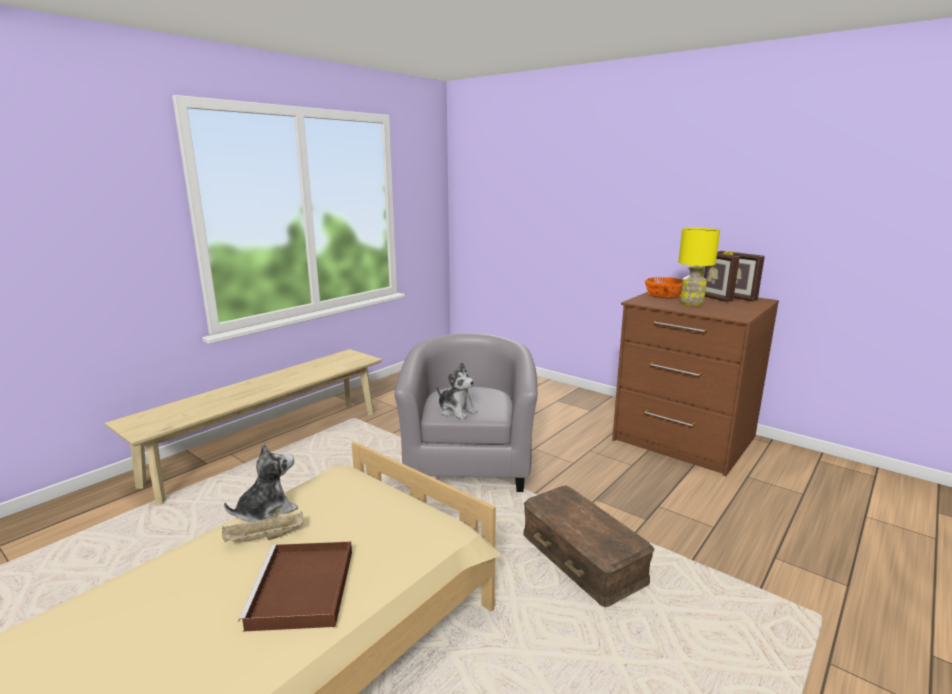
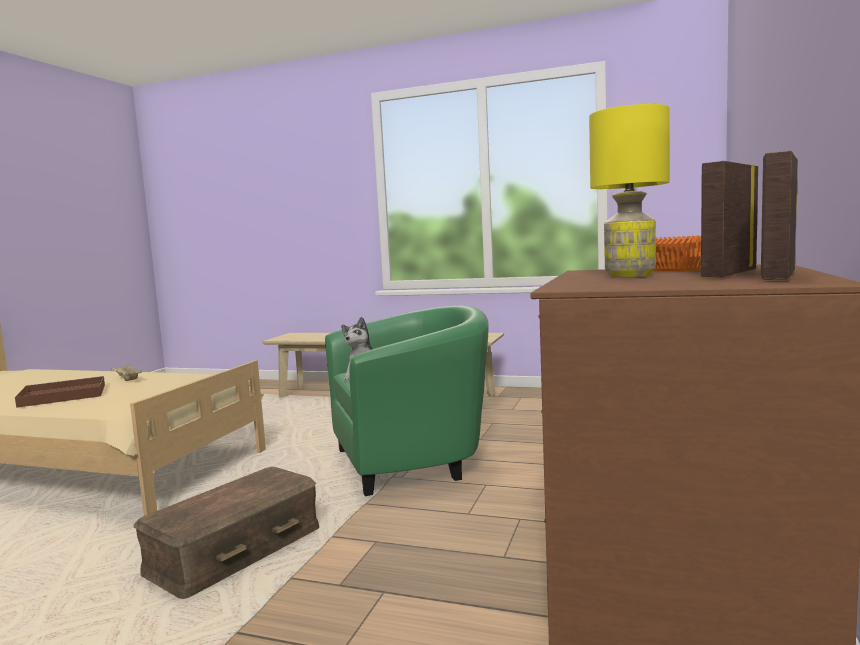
camera: 70 degrees right, 10 degrees down
plush toy [224,443,298,523] -> none
grey armchair [394,333,538,492] -> green armchair [325,305,489,496]

